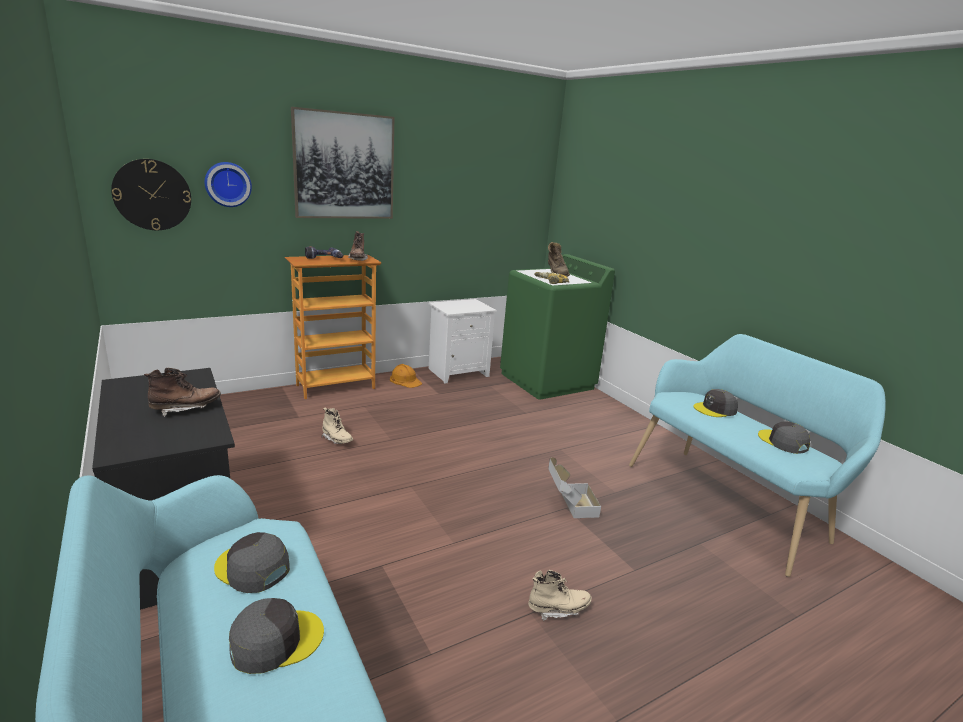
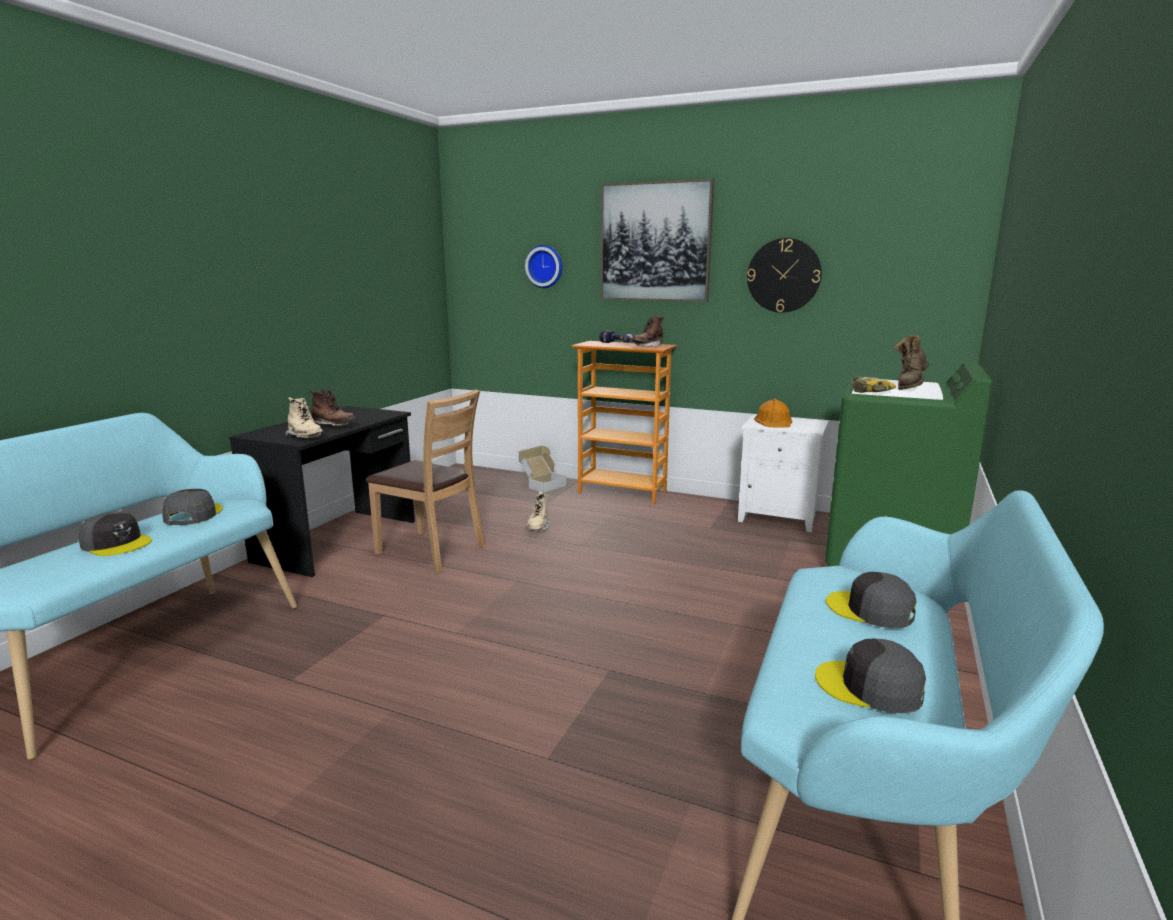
camera: 55 degrees right, 5 degrees down
wall clock [111,159,191,230] -> wall clock moved to [747,238,822,313]
orange hard hat [390,364,422,388] -> orange hard hat moved to [754,399,792,428]
beige boot [528,570,592,621] -> beige boot moved to [285,397,323,439]
cardboard box [548,457,601,518] -> cardboard box moved to [519,446,567,493]
grey cap [758,421,810,454] -> grey cap turned 90 degrees counterclockwise [815,638,926,713]
none -> brown chair [366,389,486,573]

